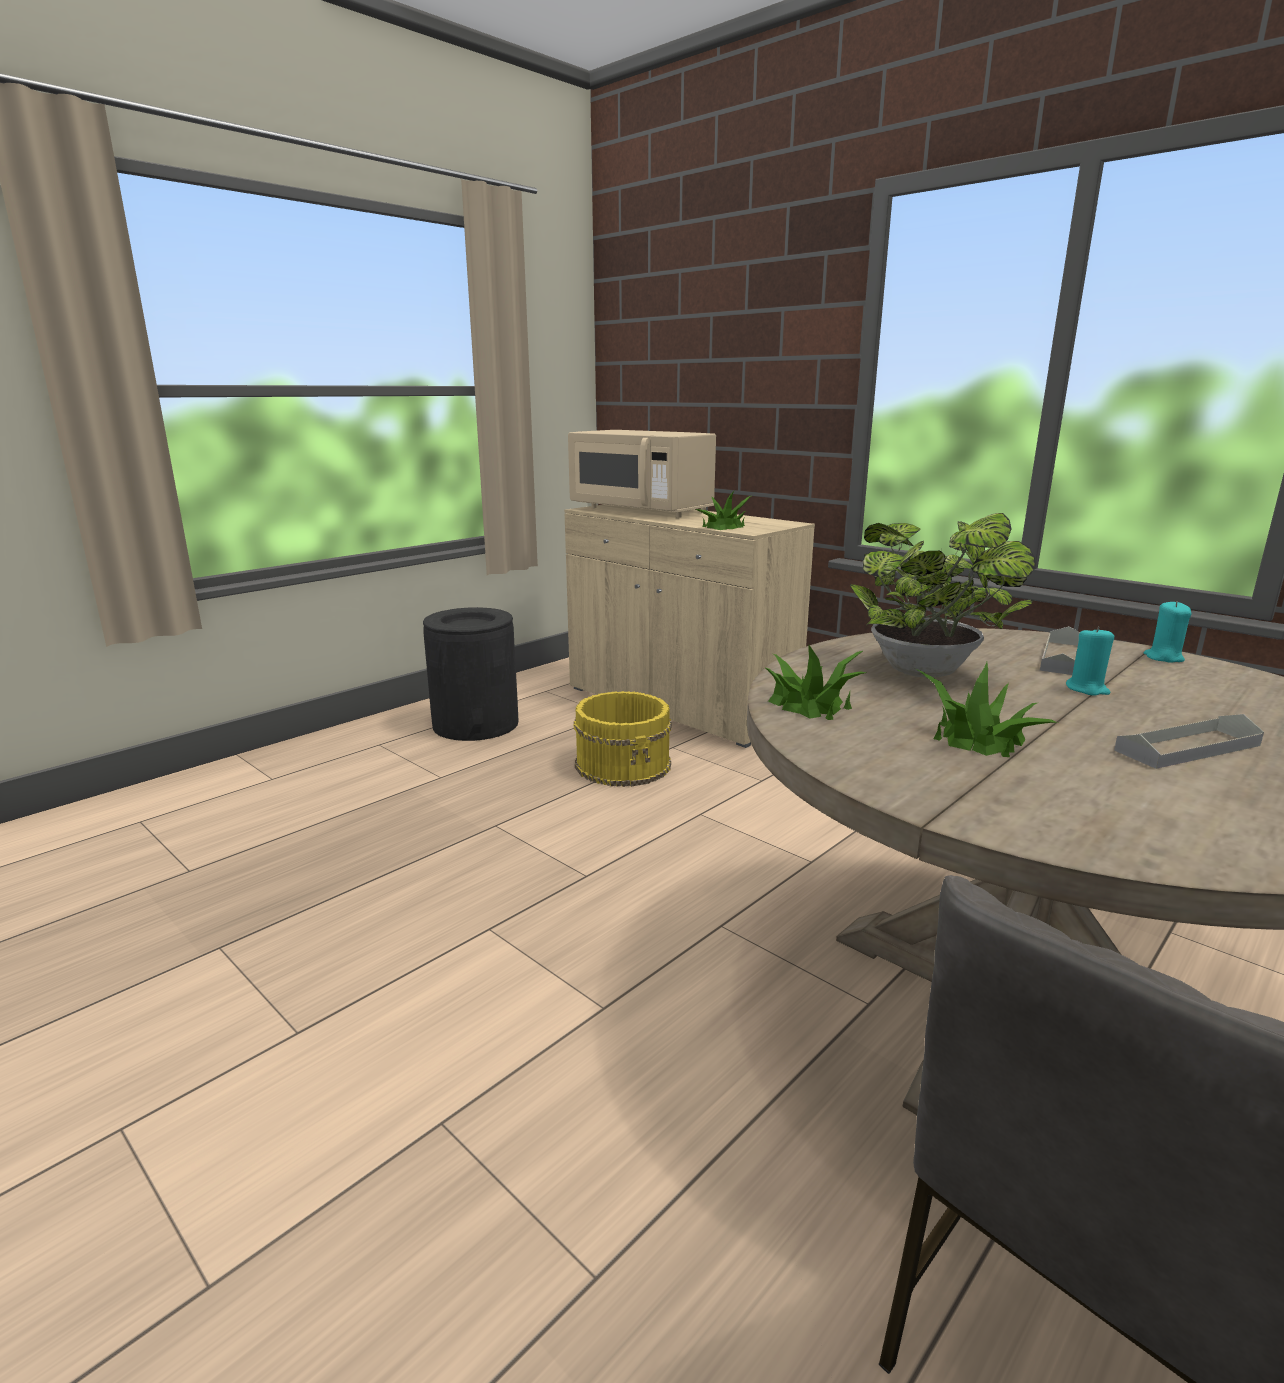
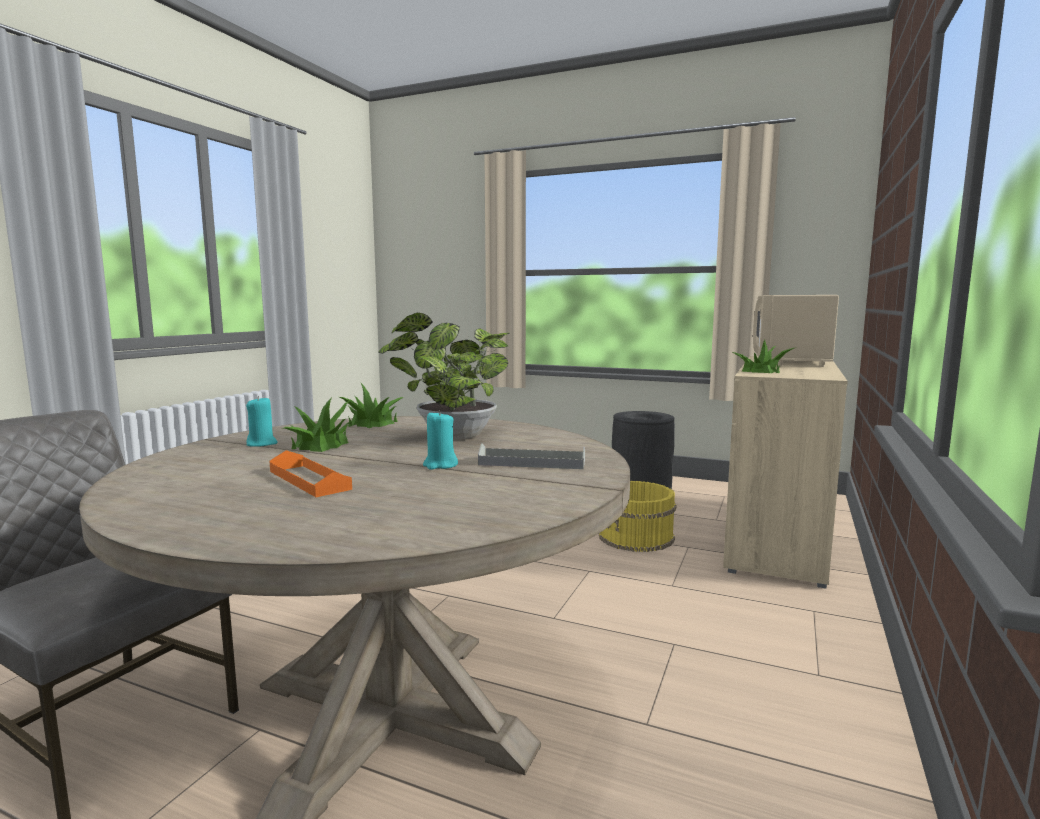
camera: 70 degrees right, 10 degrees down
grey tray [1114,714,1264,769] -> orange tray [269,450,352,497]
turquoise candle [1144,601,1192,663] -> turquoise candle moved to [246,396,278,447]

